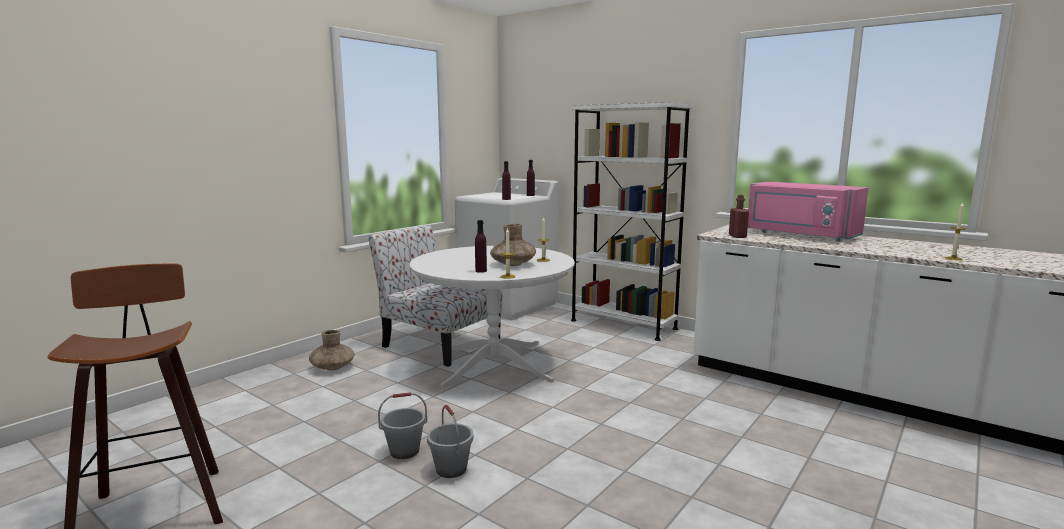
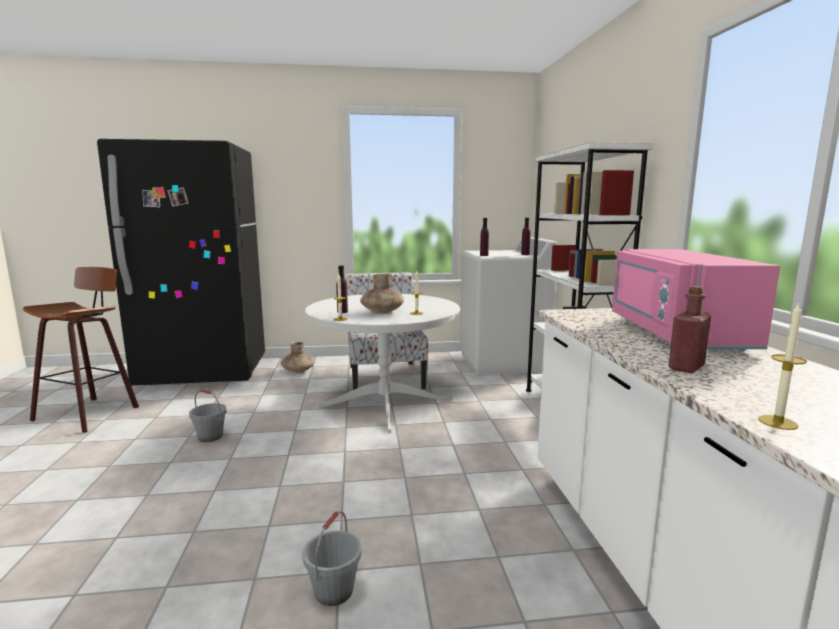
camera: 45 degrees right, 0 degrees up
grey bucket [427,405,473,478] -> grey bucket moved to [303,511,361,606]
red bottle [729,195,749,238] -> red bottle moved to [668,286,711,373]
none -> black fridge [97,139,265,385]

